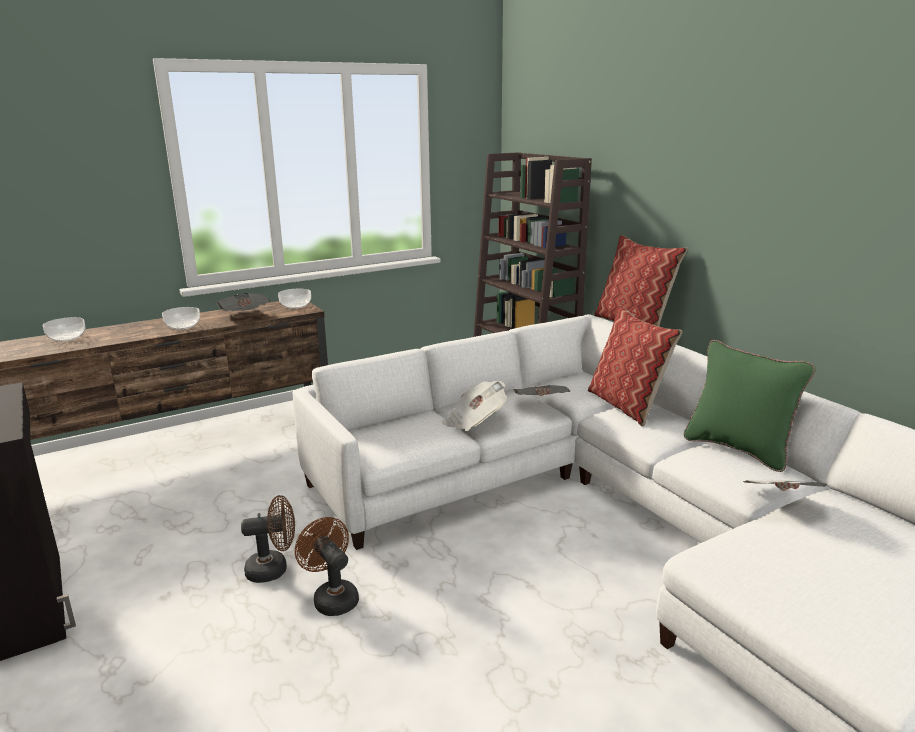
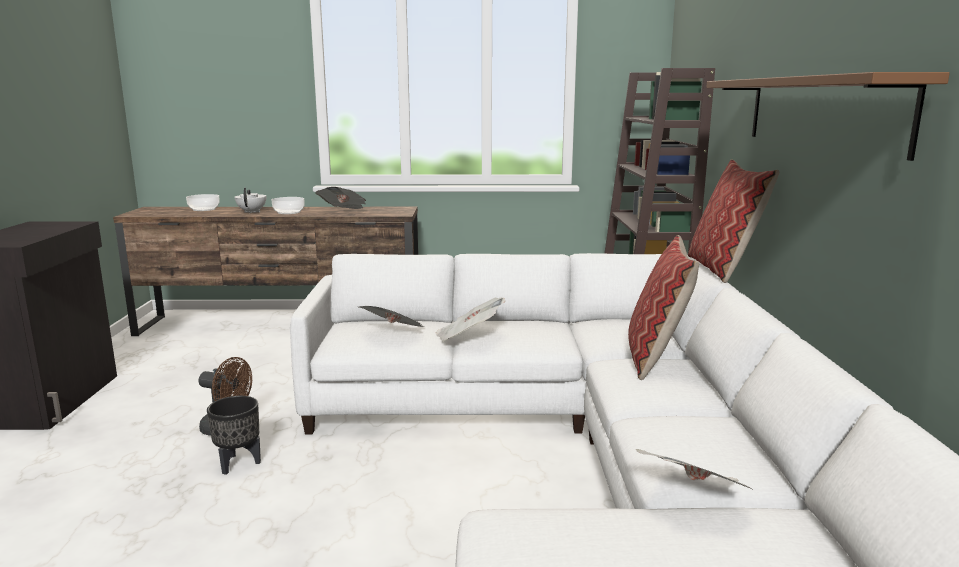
camera: 30 degrees right, 5 degrees down
bowl [278,289,311,309] -> none
brown fan [295,517,359,616] -> black planter [207,396,261,475]
newspaper [514,385,570,396] -> newspaper moved to [359,306,425,327]
green pillow [684,340,815,472] -> none
none -> white teapot [235,188,266,214]
none -> brown shelf [706,72,950,161]

